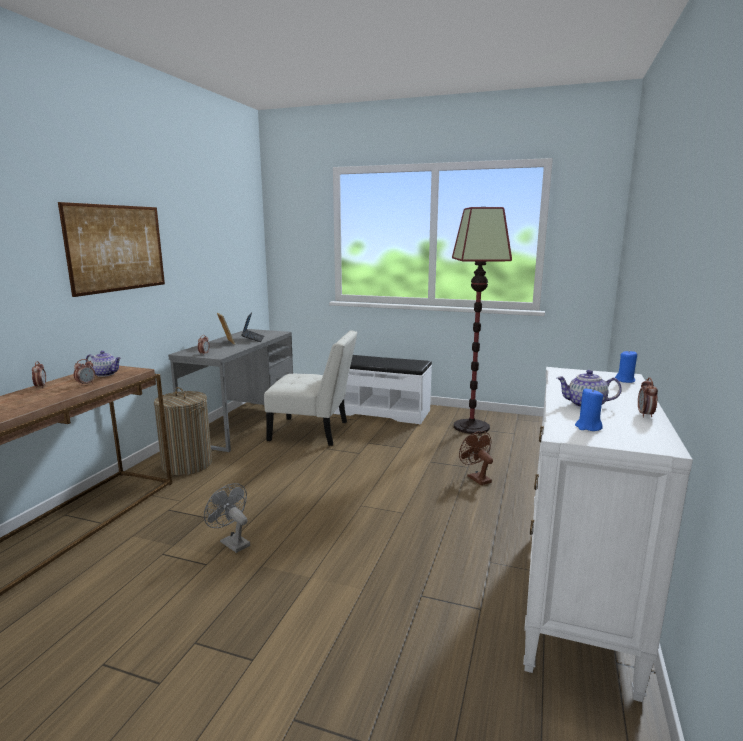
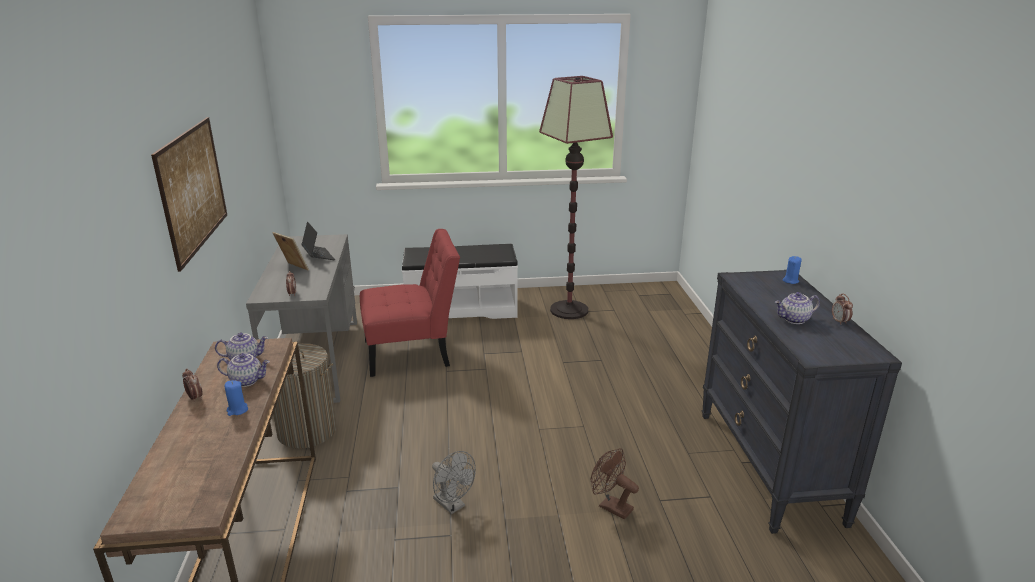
camera: 25 degrees left, 10 degrees up
alarm clock [73,359,95,386] -> teapot [217,353,270,387]
grey fan [204,483,250,553] -> grey fan turned 150 degrees counterclockwise [432,451,476,514]
white chair [264,330,357,446] -> red chair [360,229,460,377]
brown fan [459,431,493,485] -> brown fan moved to [591,448,639,520]
white dresser [523,367,693,702] -> black dresser [702,270,902,534]
blue candle [575,388,603,431] -> blue candle moved to [225,380,248,416]

